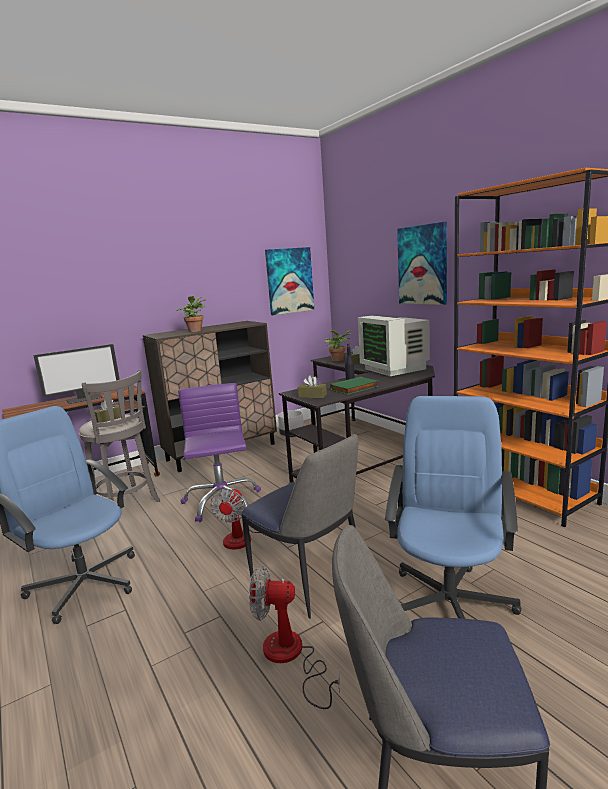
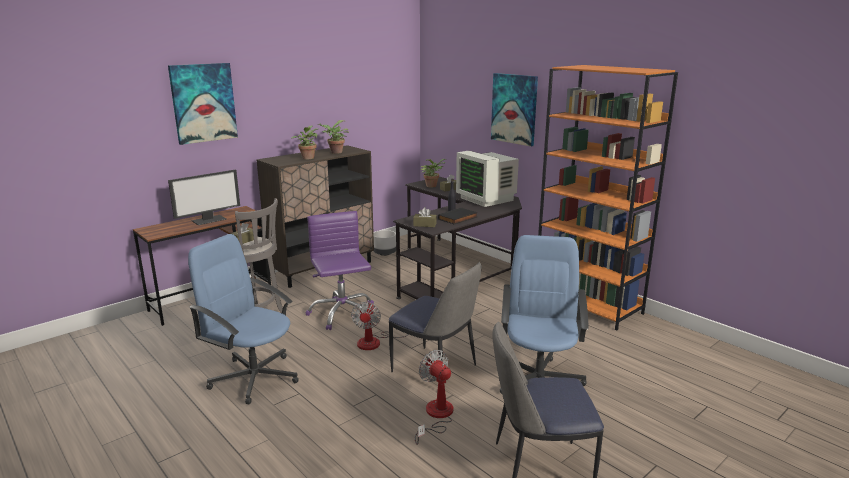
camera: 10 degrees left, 5 degrees up
fan [249,566,340,709] -> fan turned 60 degrees clockwise [415,350,454,445]
picture [265,247,314,315] -> picture moved to [168,63,238,145]
green book [330,377,378,395] -> black book [438,208,478,225]
none -> potted plant [317,120,349,154]

